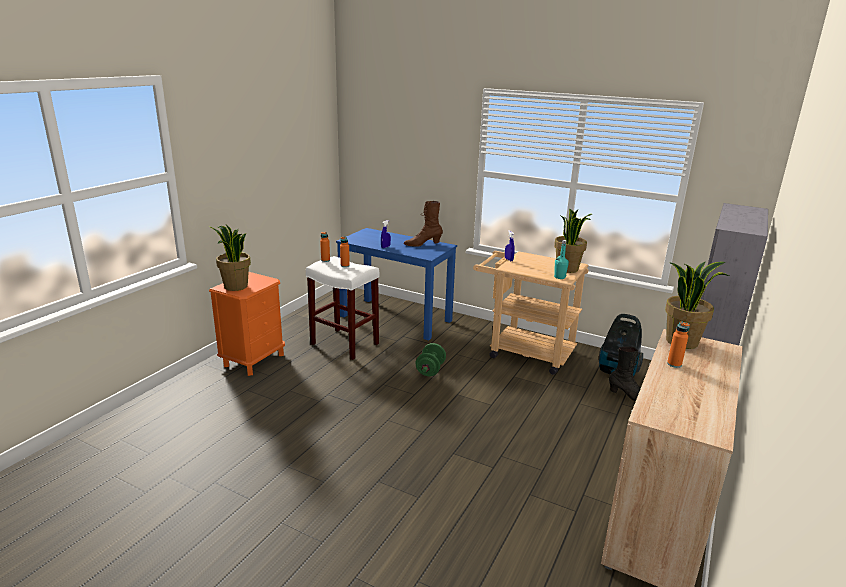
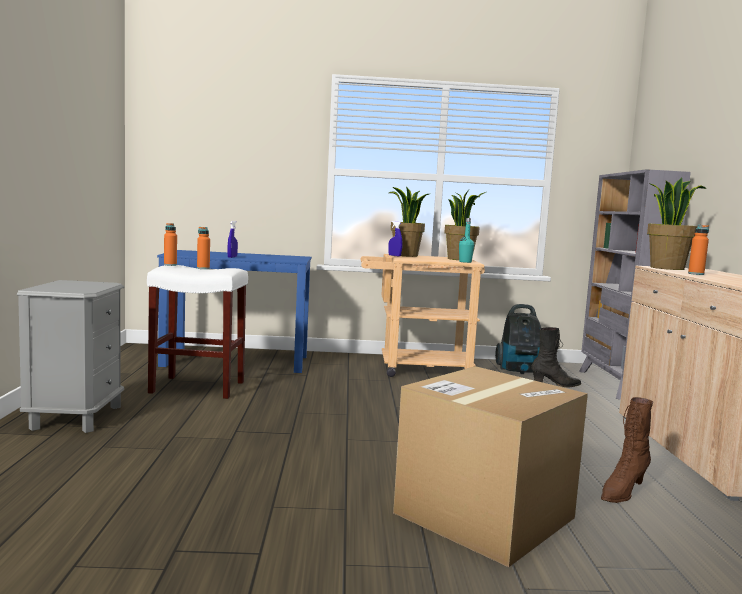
camera: 30 degrees left, 15 degrees down
potted plant [209,225,251,291] -> potted plant moved to [389,187,429,257]
orange nightstand [209,272,285,376] -> grey nightstand [17,280,124,433]
brown boot [404,201,443,247] -> brown boot moved to [601,397,653,503]
green dumbbell [416,343,446,376] -> none
none -> cardboard box [393,366,588,567]

